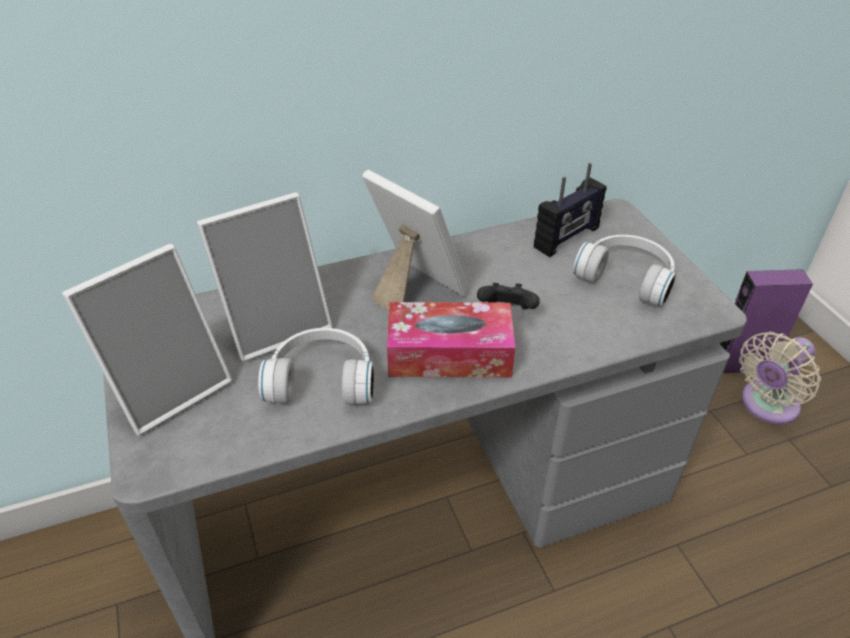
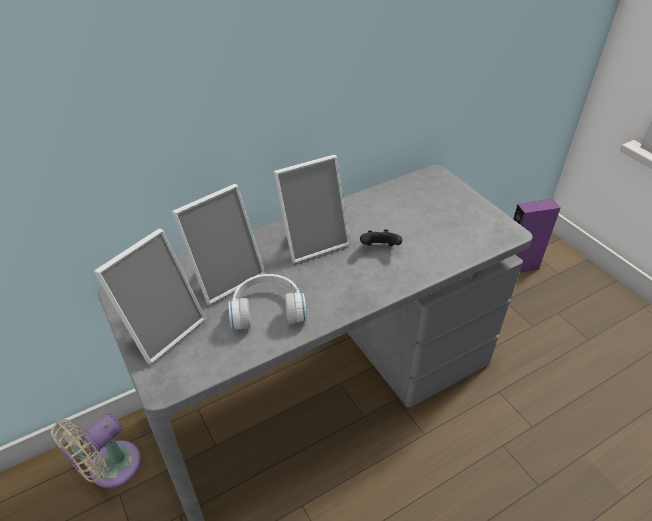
camera: 10 degrees left, 0 degrees up
picture frame [362,170,469,311] -> picture frame turned 120 degrees clockwise [274,155,350,263]
tissue box [387,302,515,378] -> none
radio [534,163,607,257] -> none
white headphones [573,235,676,307] -> none
beige fan [739,332,821,424] -> beige fan moved to [51,414,141,488]

